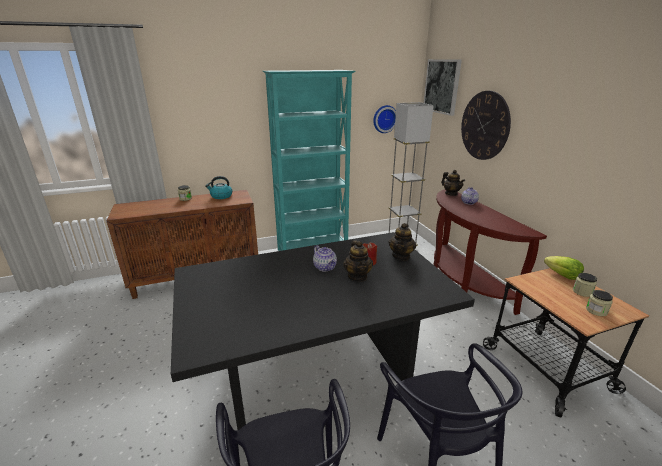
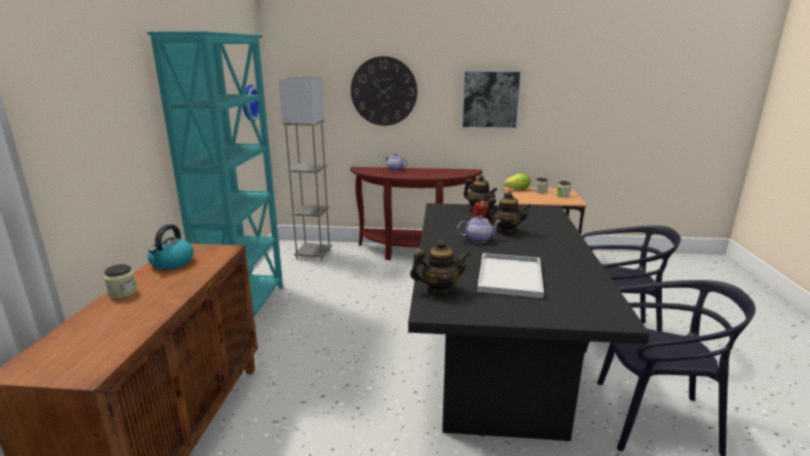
camera: 65 degrees left, 5 degrees down
picture [424,59,462,116] -> picture moved to [461,69,523,130]
teapot [441,170,465,196] -> teapot moved to [410,240,470,296]
none -> white tray [477,253,544,298]

